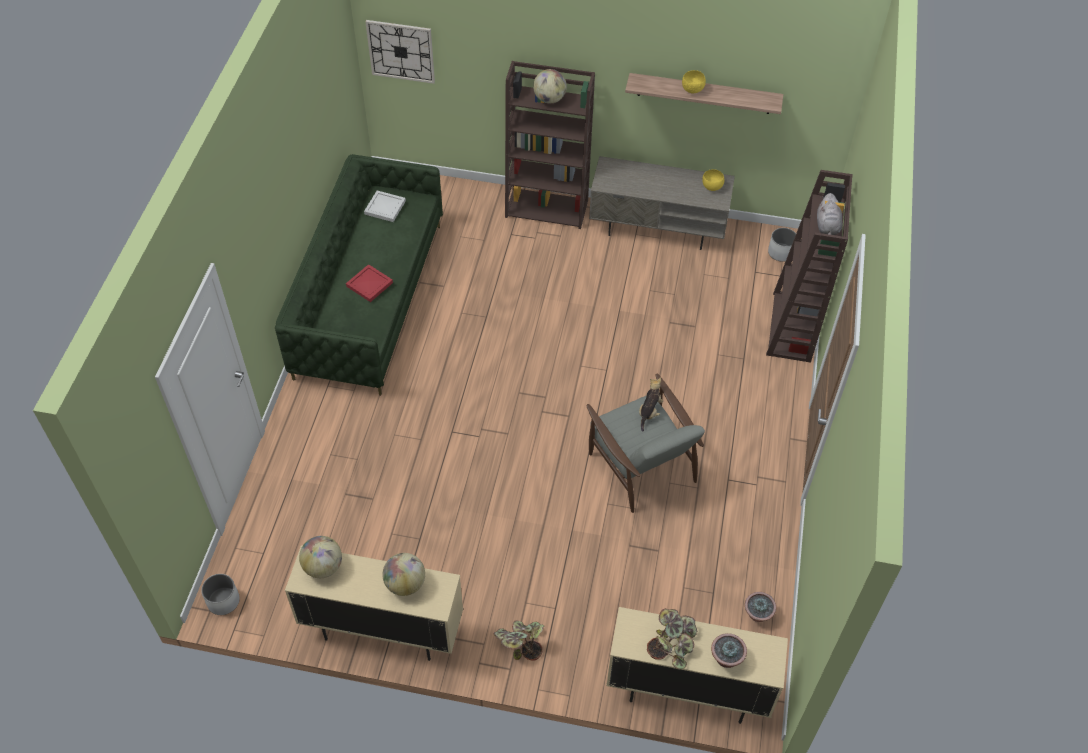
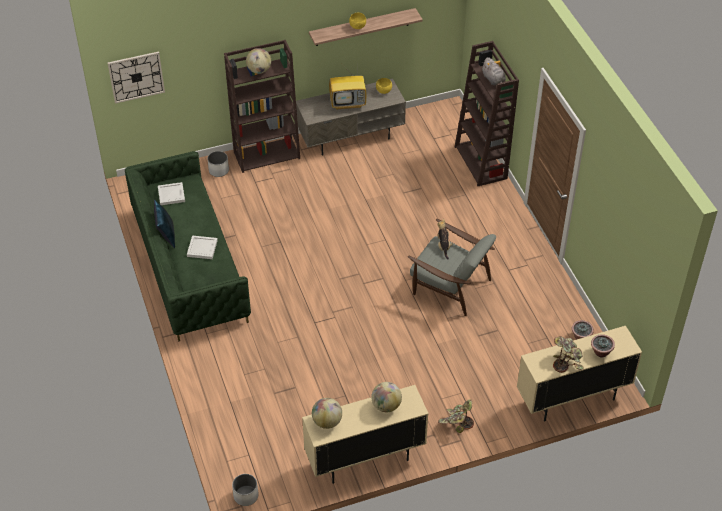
camera: 30 degrees left, 5 degrees down
red tray [346,264,393,302] -> white tray [187,236,218,259]
white planter [768,228,796,262] -> white planter moved to [208,151,229,177]
none -> blue pillow [154,199,175,248]
none -> television [329,71,367,110]

